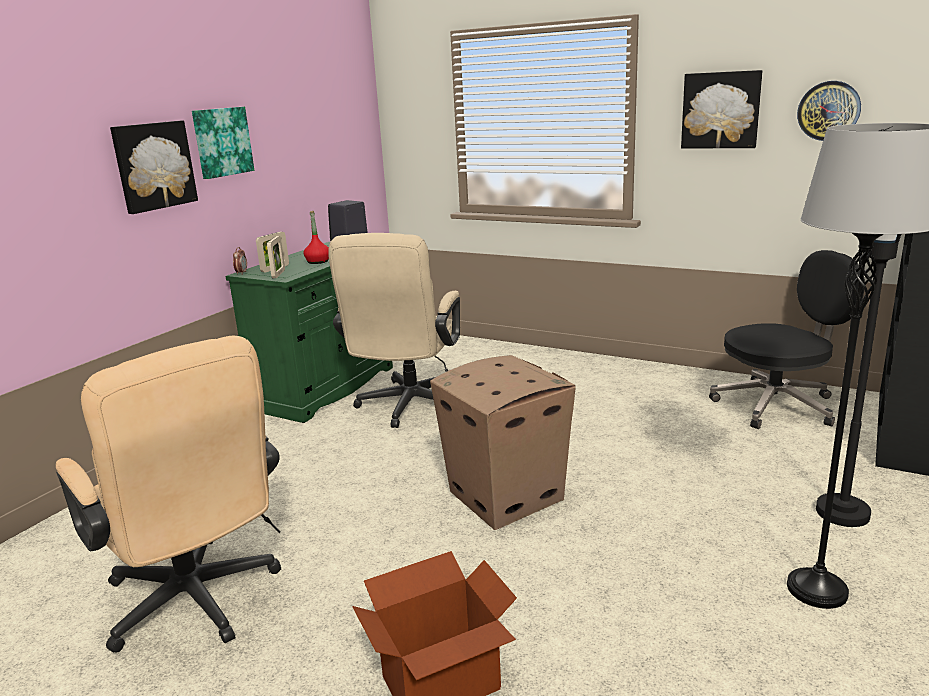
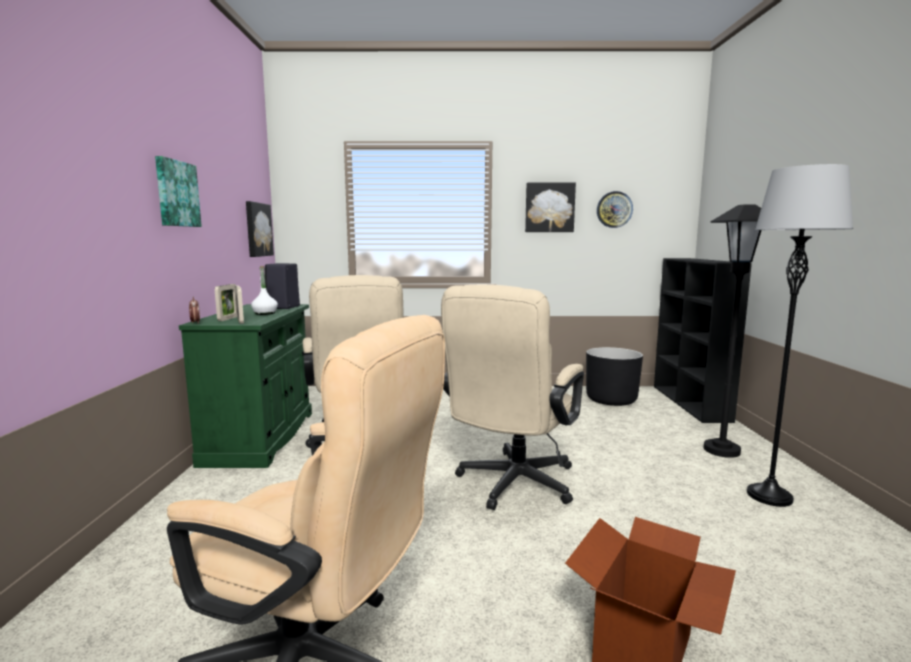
camera: 30 degrees left, 10 degrees down
picture [110,121,198,214] -> picture moved to [246,201,274,257]
red bottle [303,211,329,264] -> white bottle [251,266,278,315]
cardboard box [430,355,576,530] -> beige office chair [441,284,584,510]
black office chair [709,250,865,429] -> black planter [586,347,643,406]

